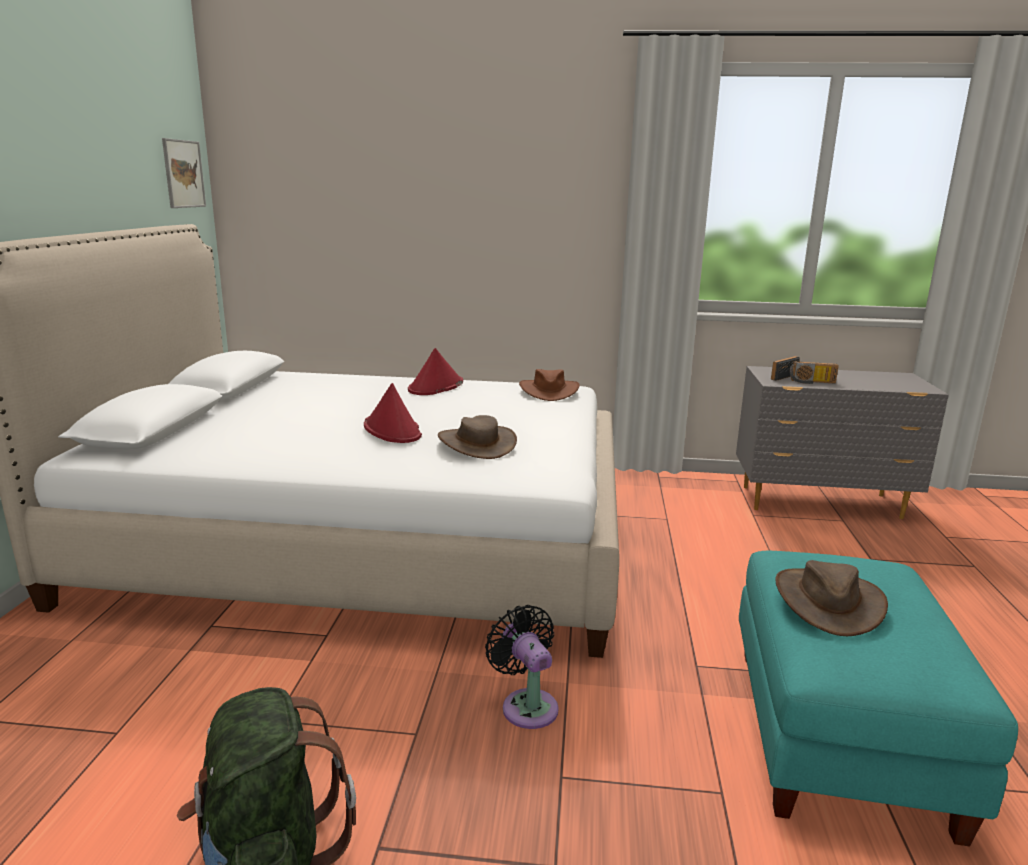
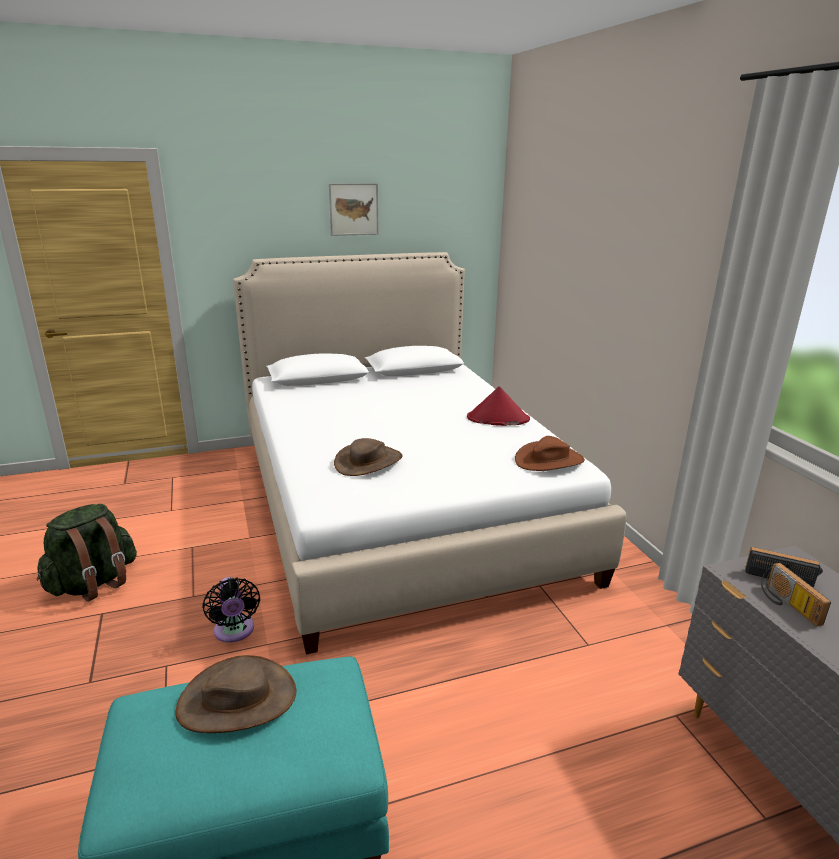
camera: 65 degrees right, 5 degrees up
picture [162,138,206,208] -> picture moved to [329,183,379,236]
red hat [364,383,422,443] -> none
black fan [485,605,559,729] -> black fan turned 120 degrees clockwise [202,577,260,643]

